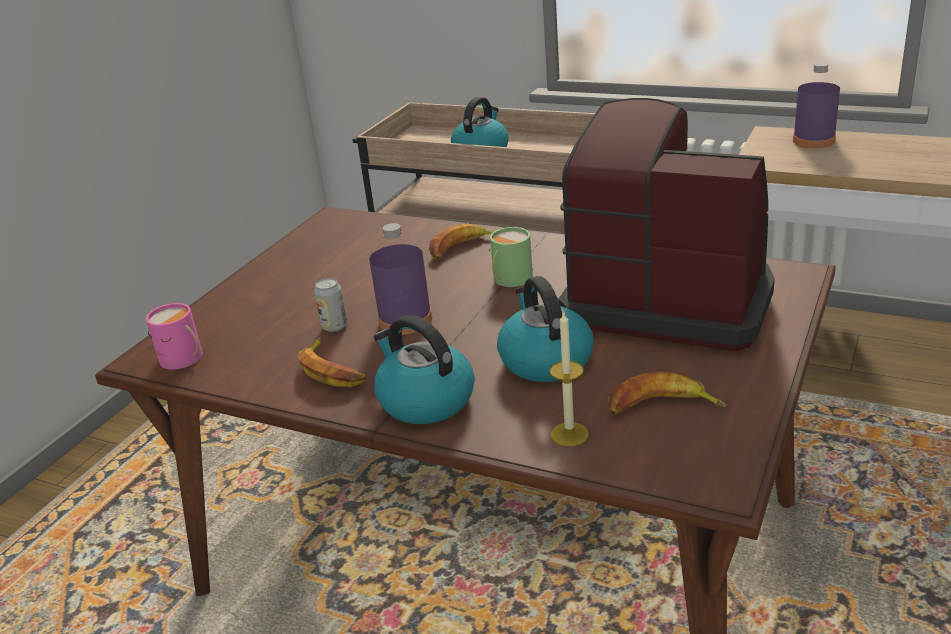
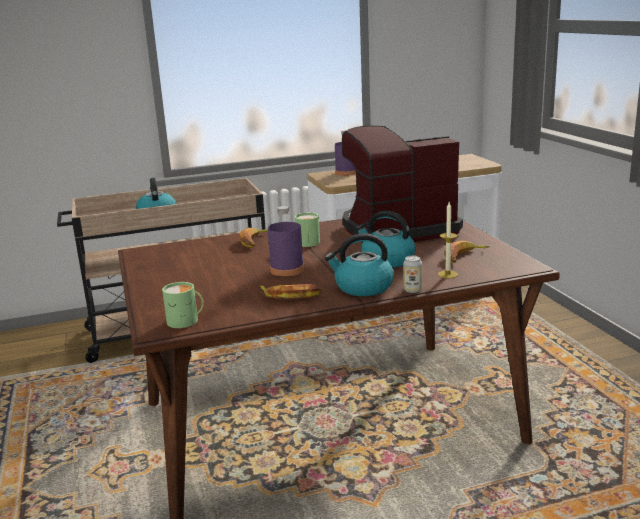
camera: 45 degrees left, 10 degrees down
pink mug [146,303,203,369] -> green mug [162,282,204,328]
can [314,278,347,332] -> can moved to [403,256,422,293]

